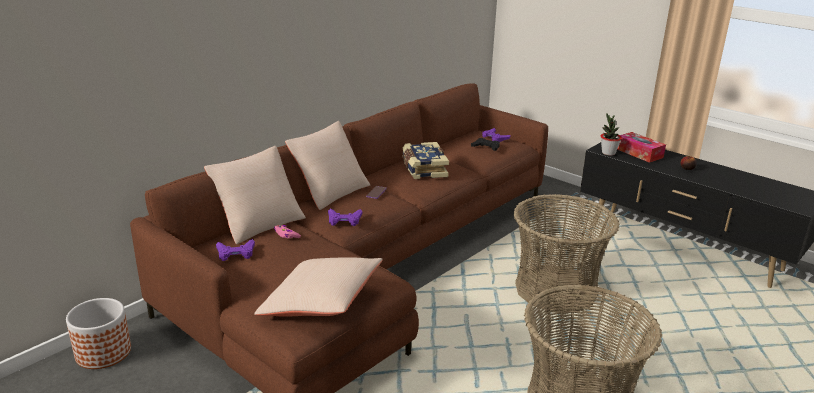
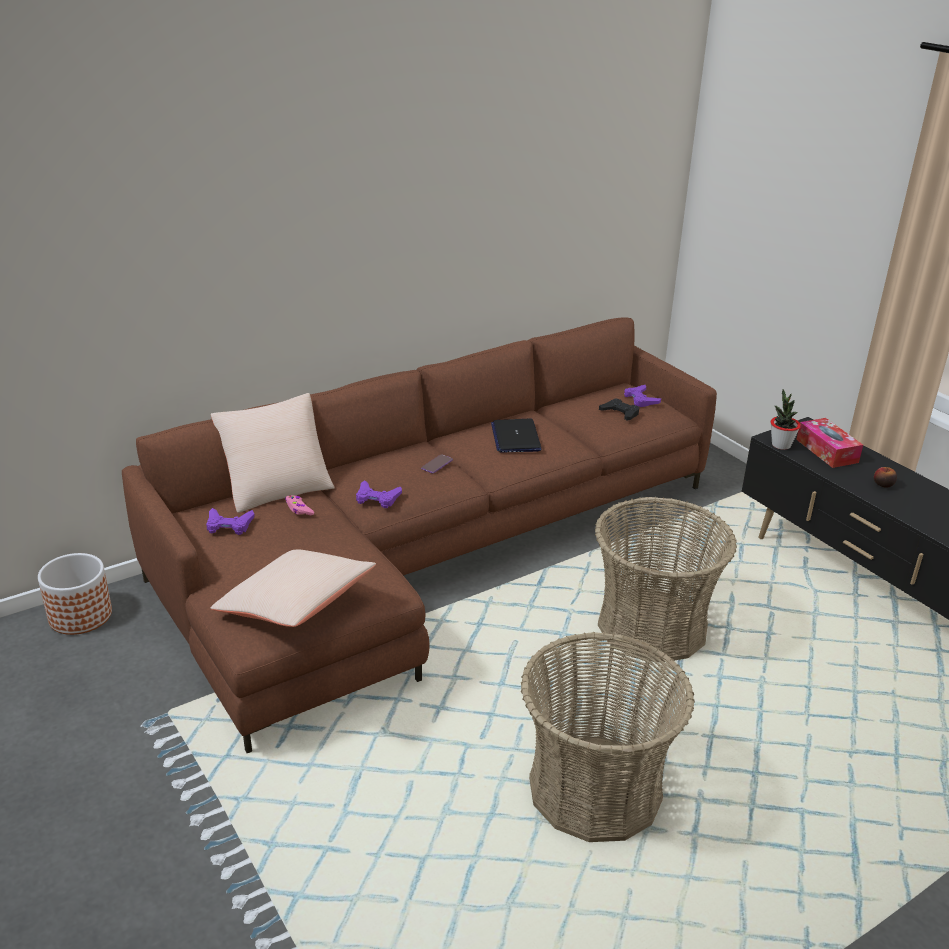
camera: 15 degrees right, 5 degrees up
beige pillow [285,121,370,210] -> none
book [402,142,449,179] -> laptop [491,419,542,453]

